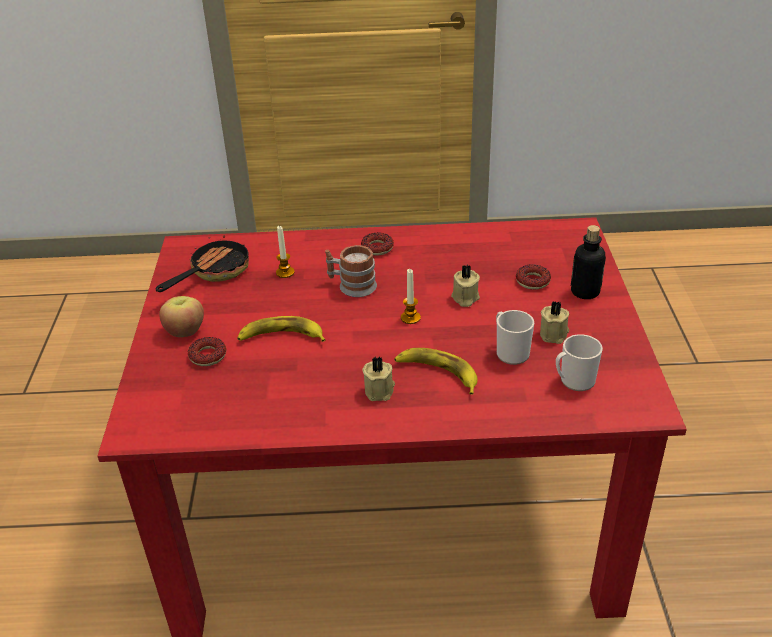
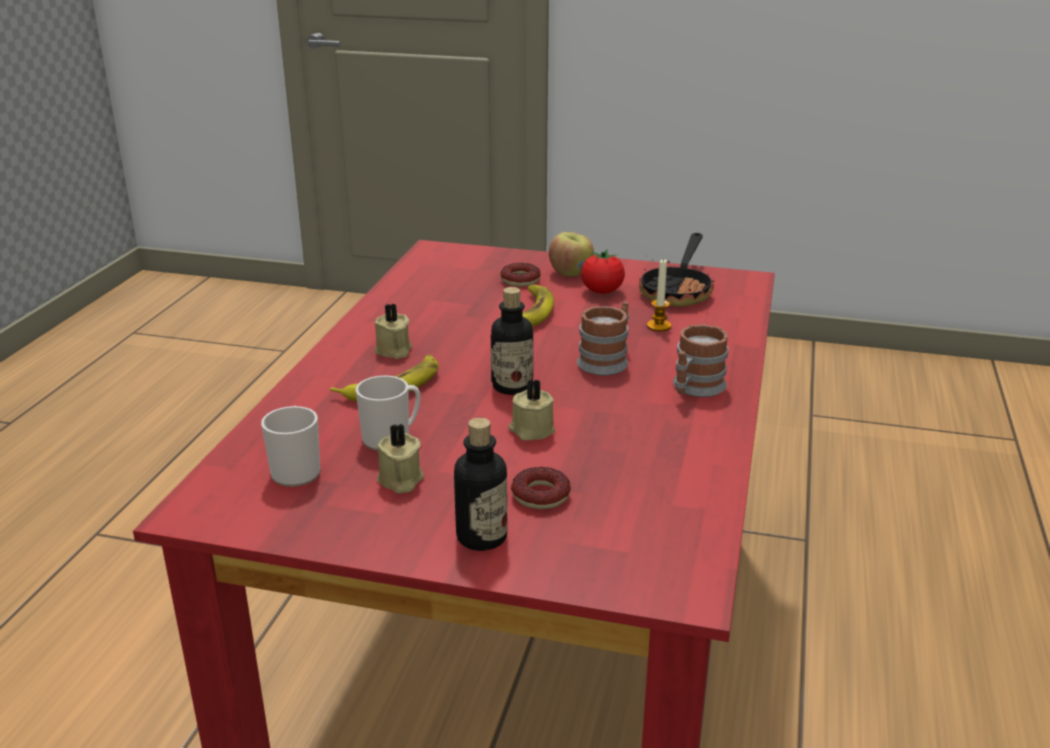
camera: 105 degrees right, 10 degrees down
frying pan [156,235,249,292] -> frying pan turned 60 degrees clockwise [639,233,714,307]
donut [361,232,394,256] -> mug [673,324,729,397]
candle [401,269,421,324] -> bottle [491,287,533,395]
none -> tomato [581,250,625,294]

